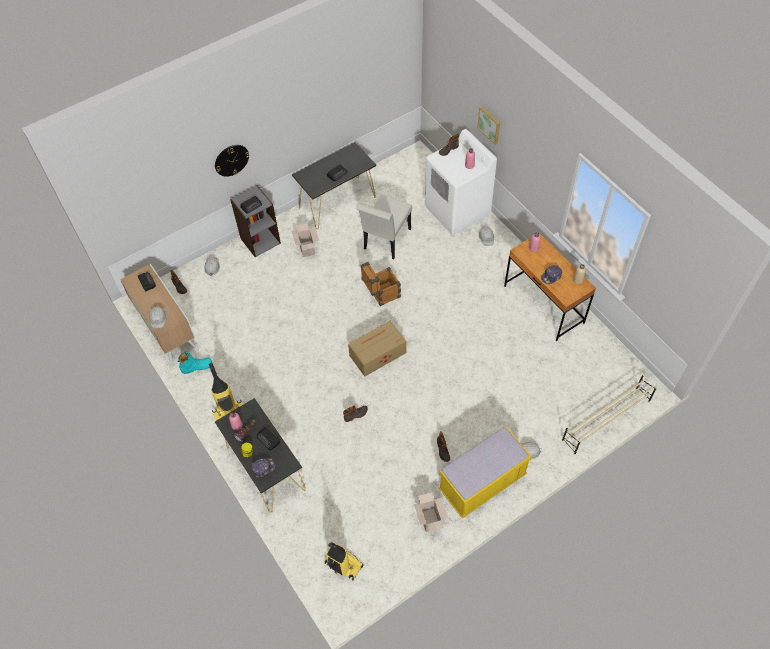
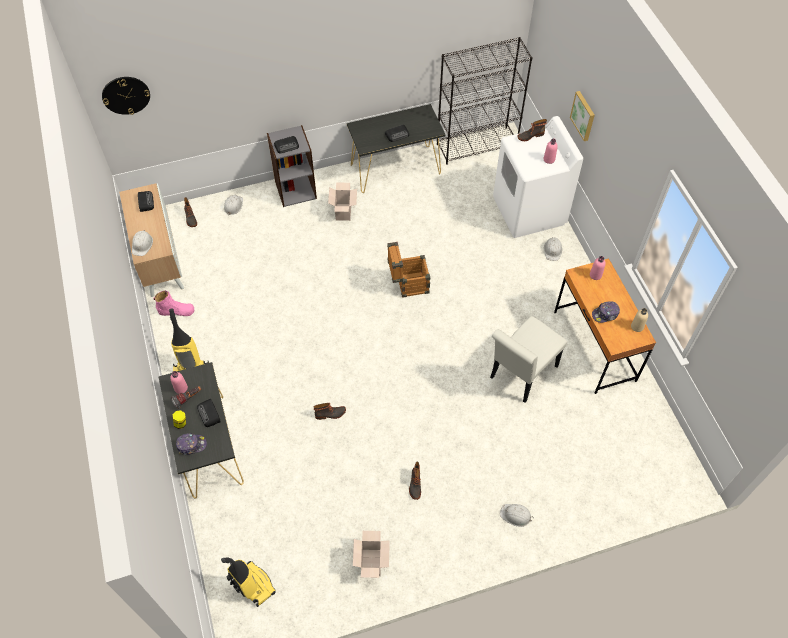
camera: 15 degrees right, 0 degrees up
turquoise boot [178,352,212,374] -> pink boot [153,290,194,316]
wall clock [215,145,249,177] -> wall clock moved to [102,77,150,115]
cardboard box [348,321,406,377] -> none
white chair [357,195,412,259] -> white chair moved to [490,316,567,403]
yellow bench [438,427,532,519] -> none
beige shoe rack [562,374,657,455] -> none
none -> black bookcase [437,37,533,165]

